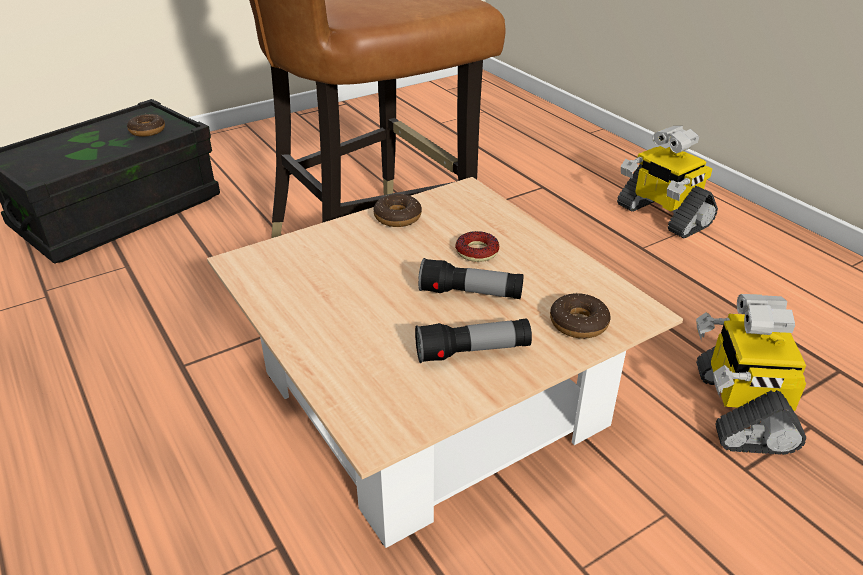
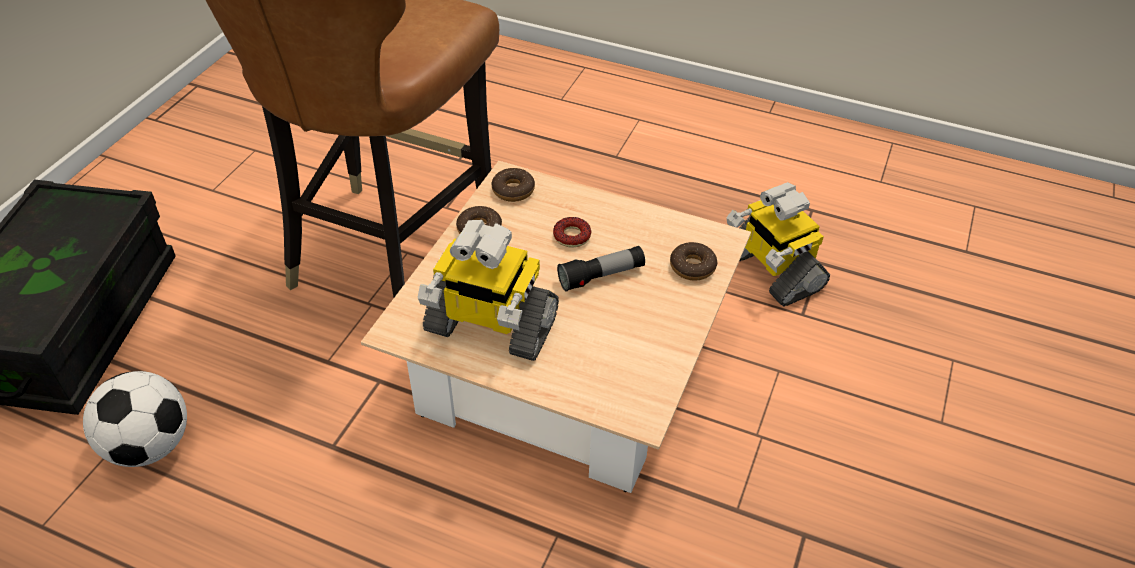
camera: 35 degrees left, 10 degrees up
donut [127,114,165,137] -> donut moved to [492,168,535,202]
flashlight [415,318,532,363] -> none
toy robot [617,126,718,238] -> toy robot moved to [417,220,559,361]
none -> football [83,371,187,467]

